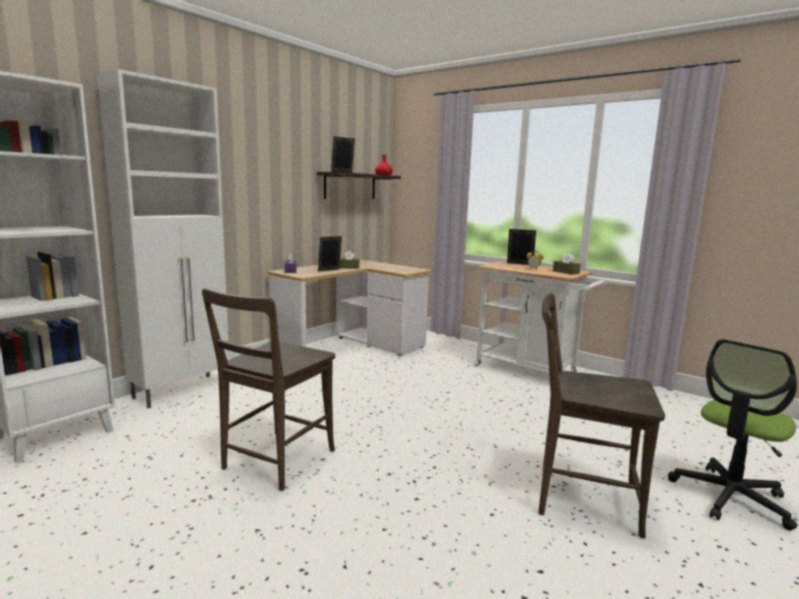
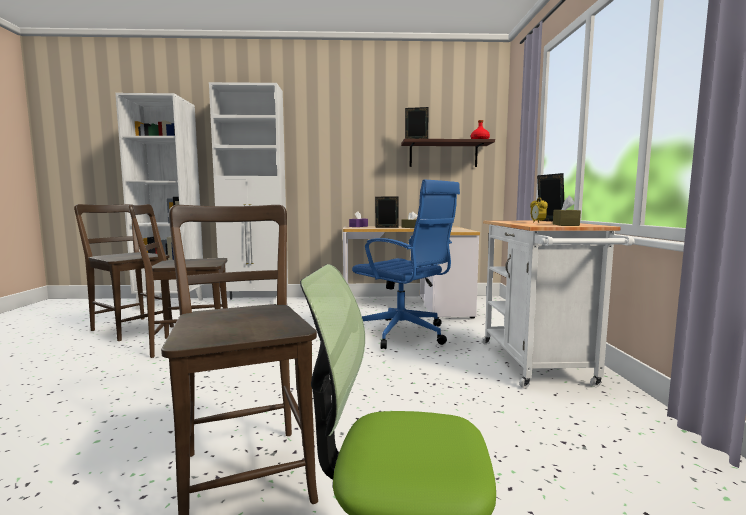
camera: 50 degrees right, 5 degrees down
none -> brown chair [74,204,174,341]
none -> blue office chair [352,179,460,349]

